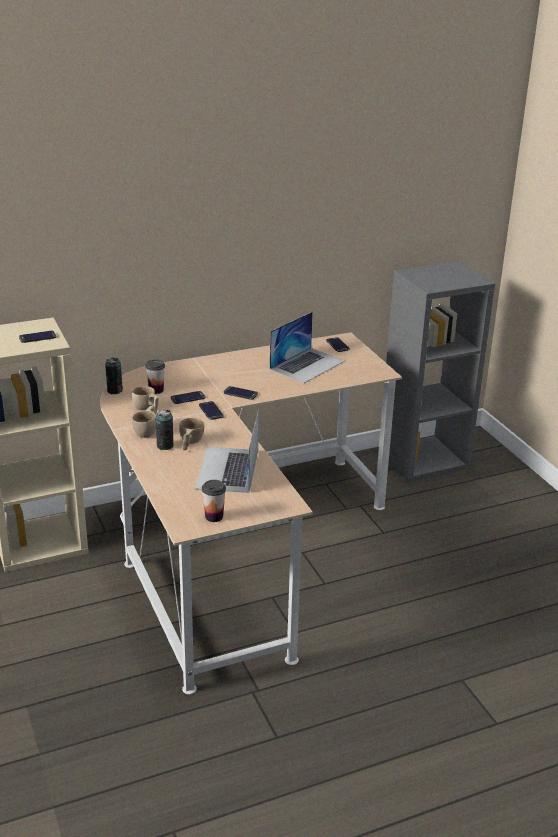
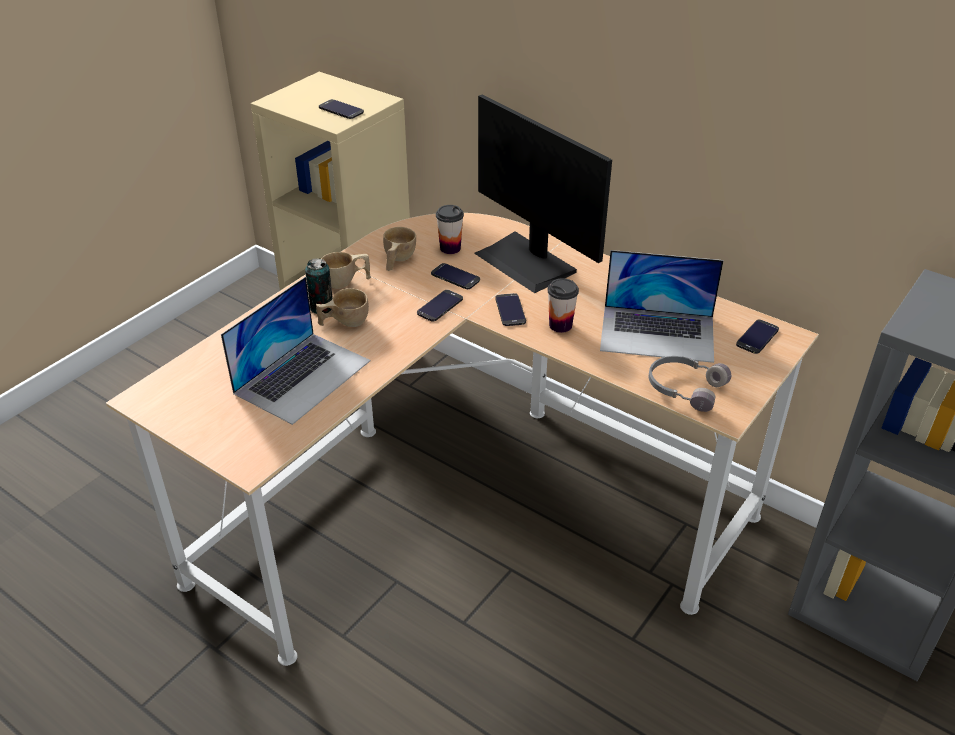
camera: 60 degrees right, 10 degrees up
can [105,358,123,394] -> none
laptop [195,408,259,493] -> laptop turned 150 degrees clockwise [221,277,370,425]
cup [202,480,226,522] -> cup moved to [547,278,579,333]
none -> monitor [474,94,612,293]
none -> grey headphones [649,356,731,412]

